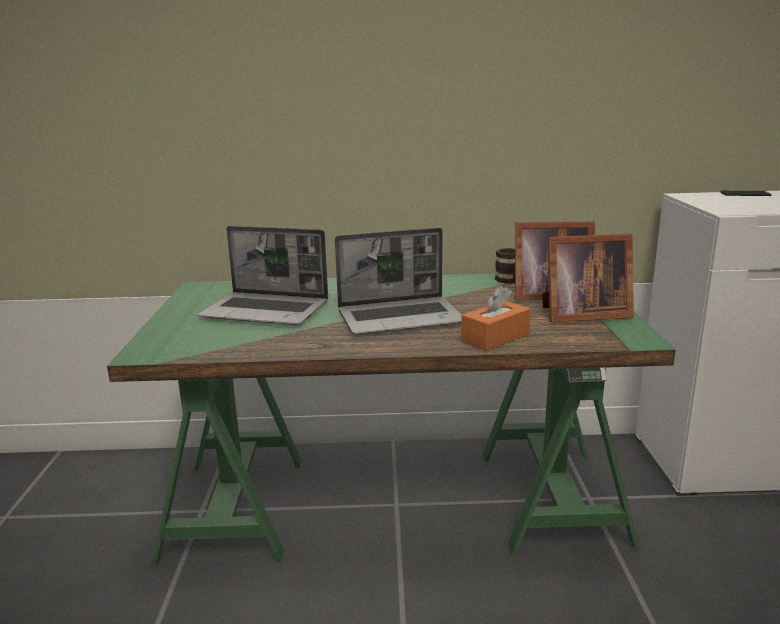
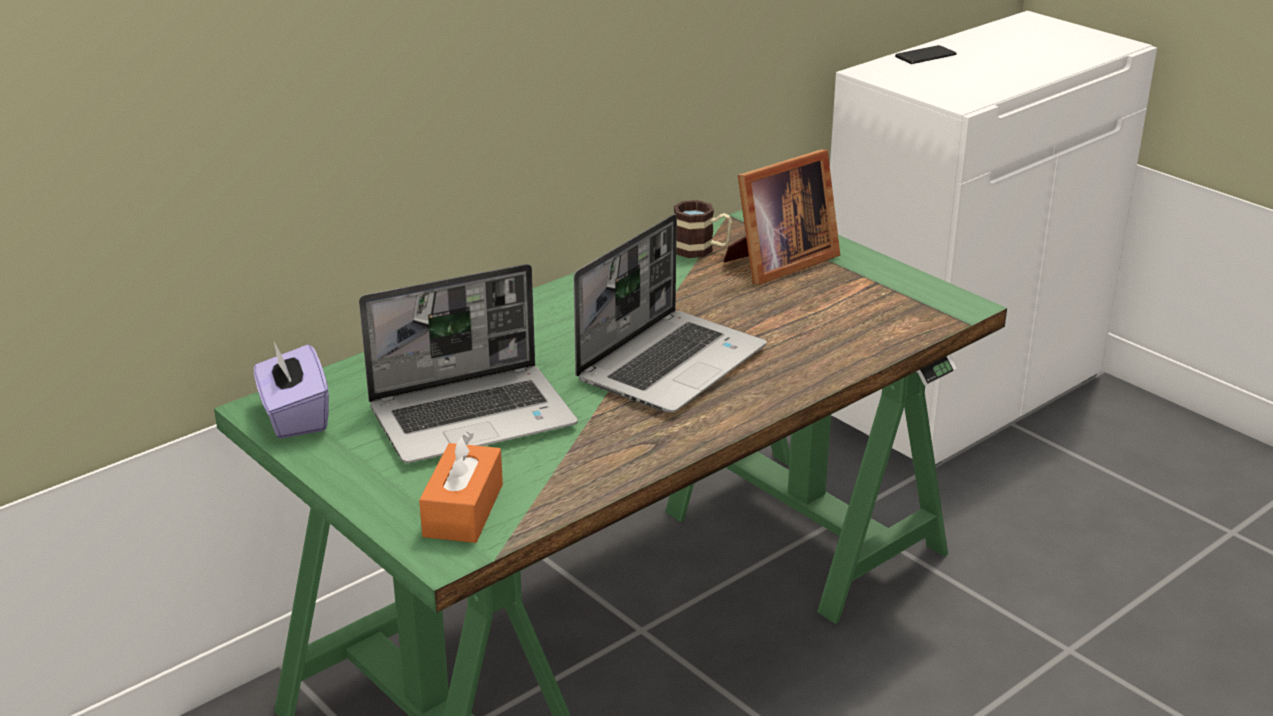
camera: 40 degrees left, 10 degrees up
orange tissue box [461,286,531,351] -> orange tissue box moved to [419,432,503,543]
picture frame [542,233,634,322] -> none
none -> purple tissue box [254,342,329,439]

